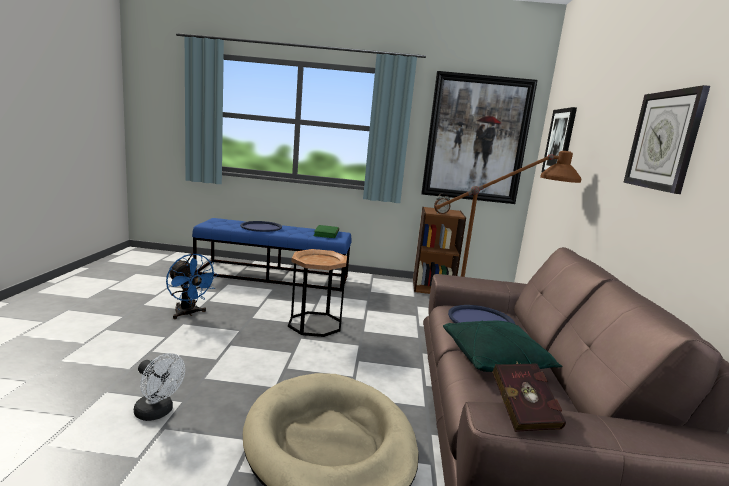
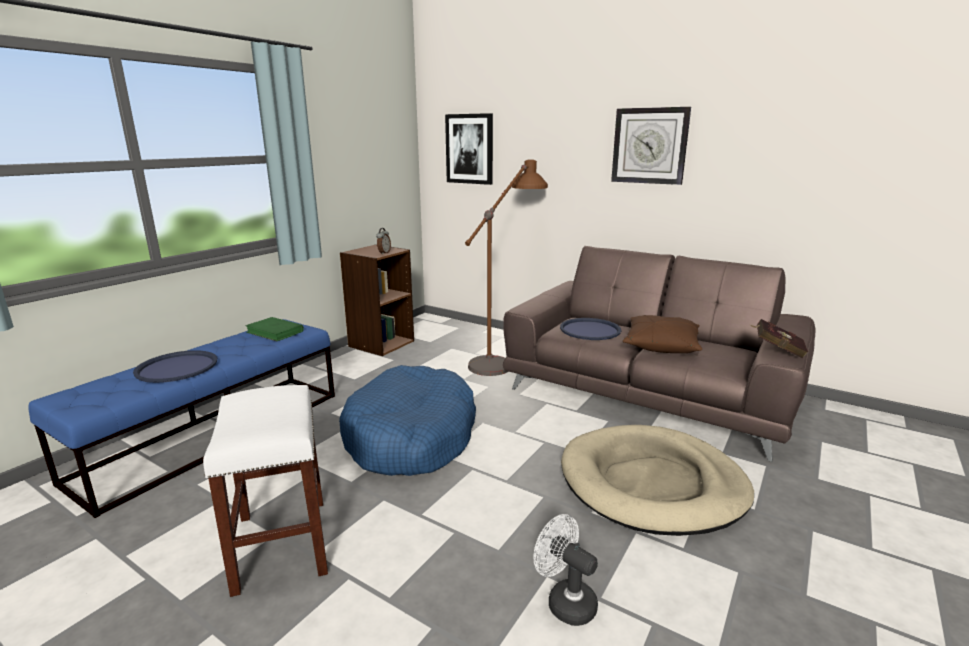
camera: 60 degrees left, 5 degrees up
white fan [134,353,185,421] -> white fan turned 105 degrees counterclockwise [534,514,598,626]
blue fan [166,253,218,319] -> white stool [203,385,328,597]
brown side table [288,249,347,337] -> blue dog bed [339,365,476,476]
picture [421,71,538,204] -> none
green pillow [443,321,562,372] -> brown pillow [623,315,702,353]

